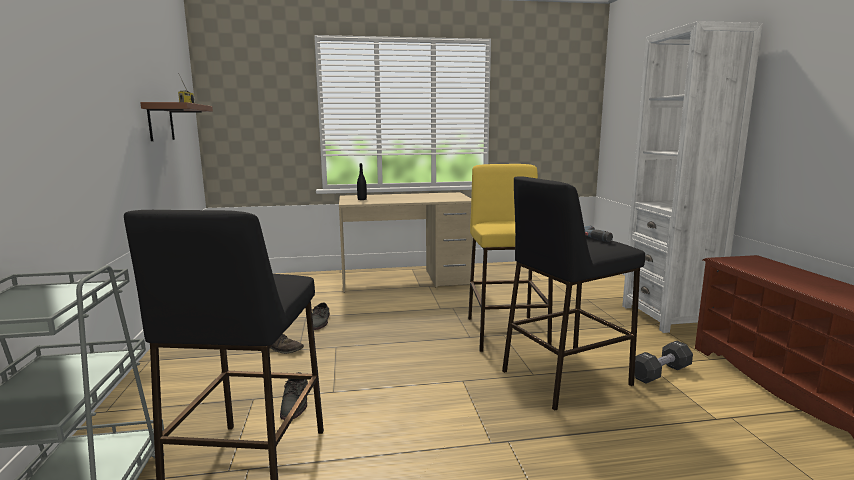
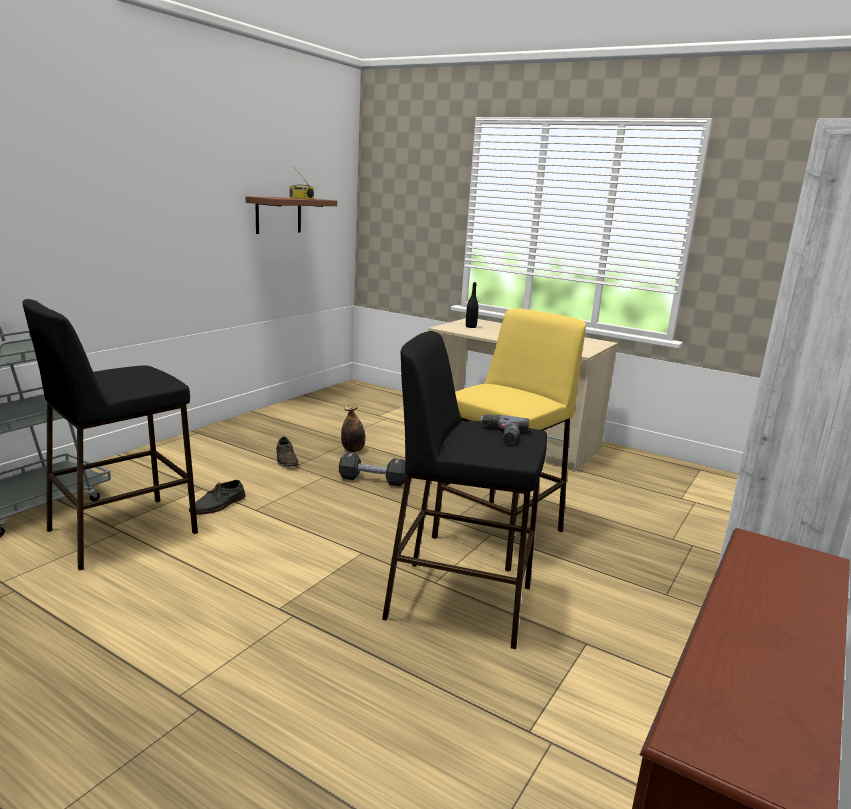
camera: 40 degrees right, 5 degrees up
grey shoe [312,302,330,330] -> bottle [341,404,365,452]
black dumbbell [635,341,693,384] -> black dumbbell moved to [339,452,406,486]

